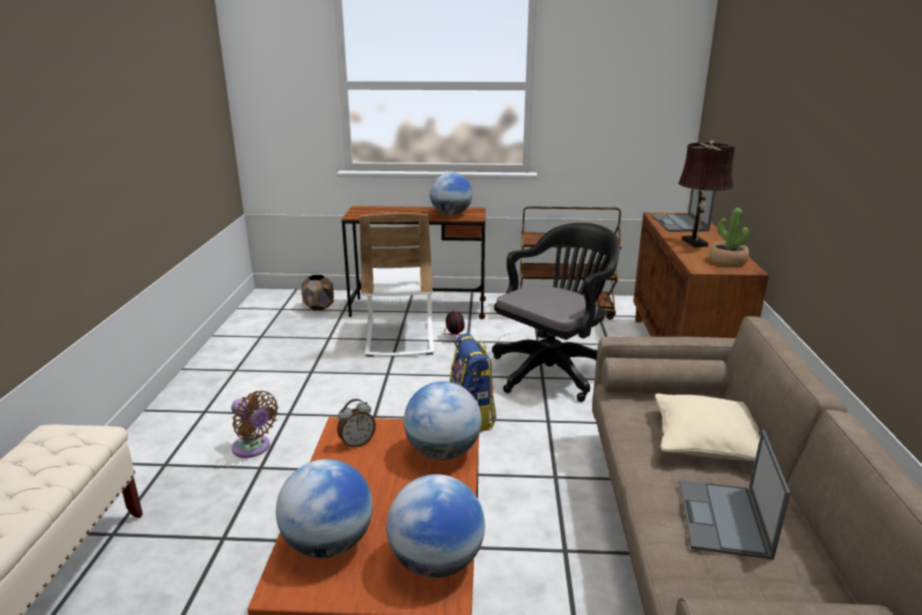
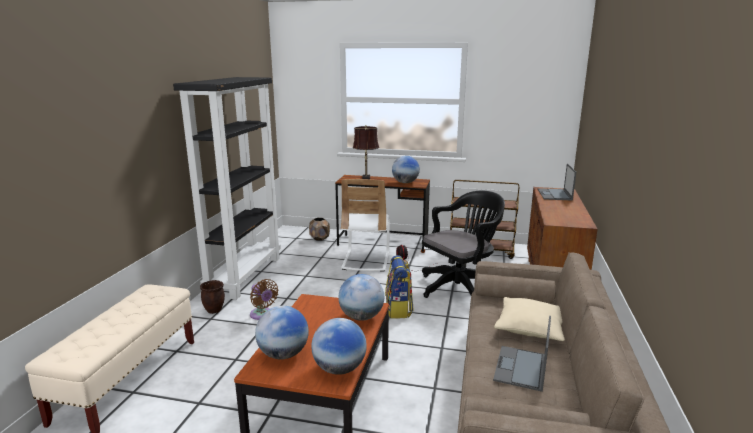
camera: 10 degrees right, 5 degrees down
alarm clock [337,399,376,448] -> none
brown table lamp [678,141,735,248] -> brown table lamp moved to [353,125,379,179]
potted plant [709,208,749,267] -> none
none -> black bookcase [173,77,281,300]
none -> brown planter [200,280,225,314]

